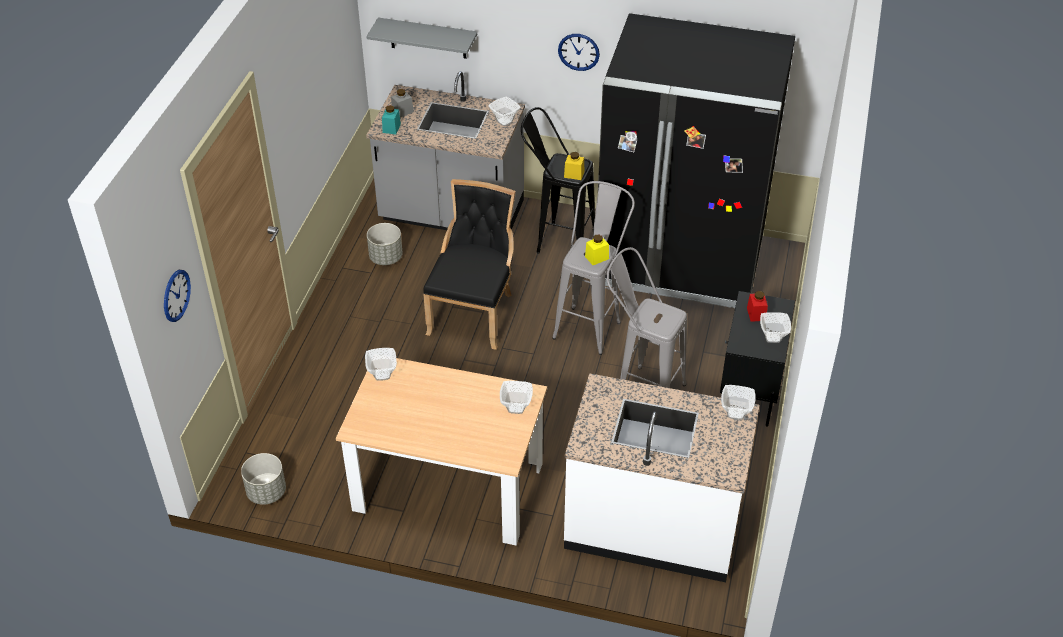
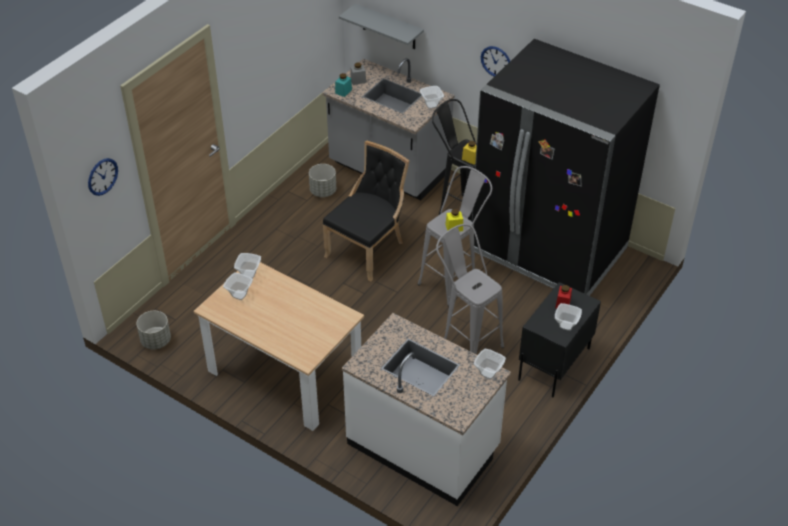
camera: 20 degrees right, 0 degrees up
bowl [500,381,533,414] -> bowl moved to [223,273,253,300]

